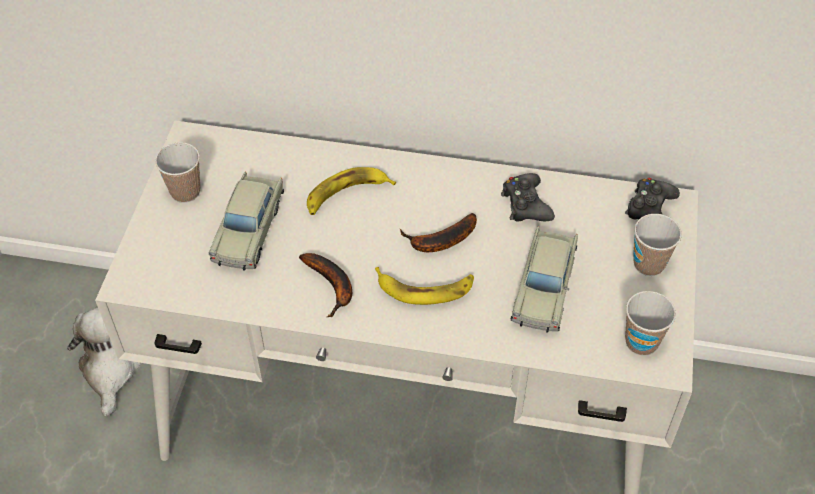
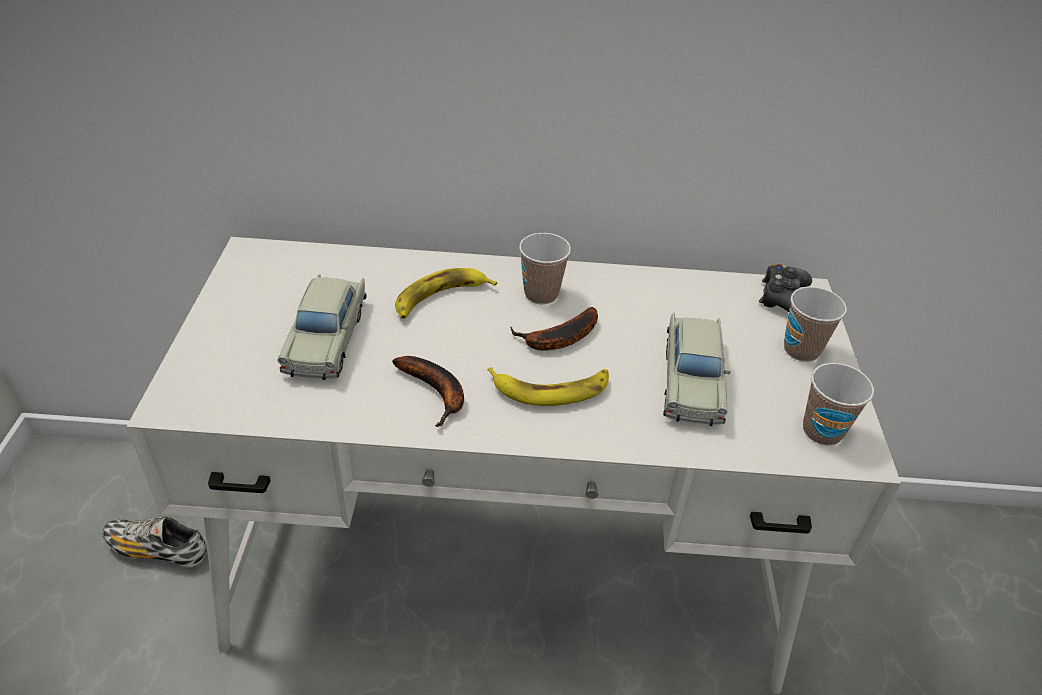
camera: 10 degrees left, 10 degrees down
plush toy [67,306,142,416] -> shoe [102,516,207,568]
cup [155,142,200,203] -> cup moved to [519,233,571,304]
black game controller [501,173,555,221] -> none

